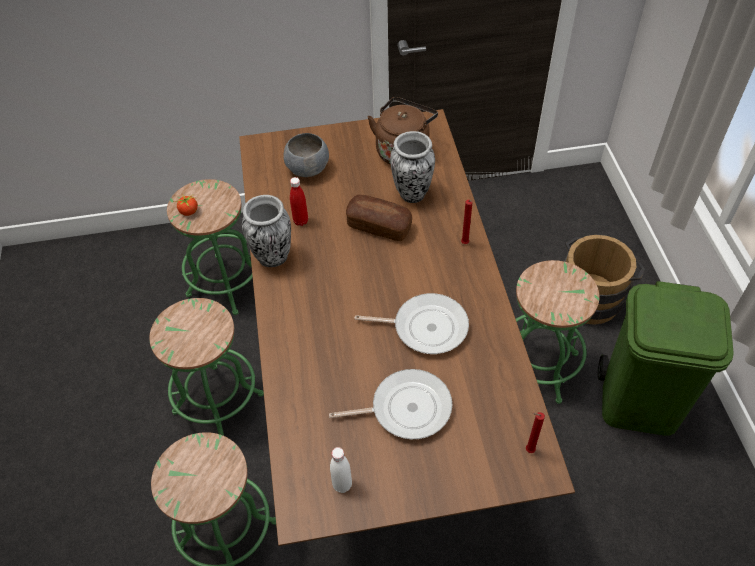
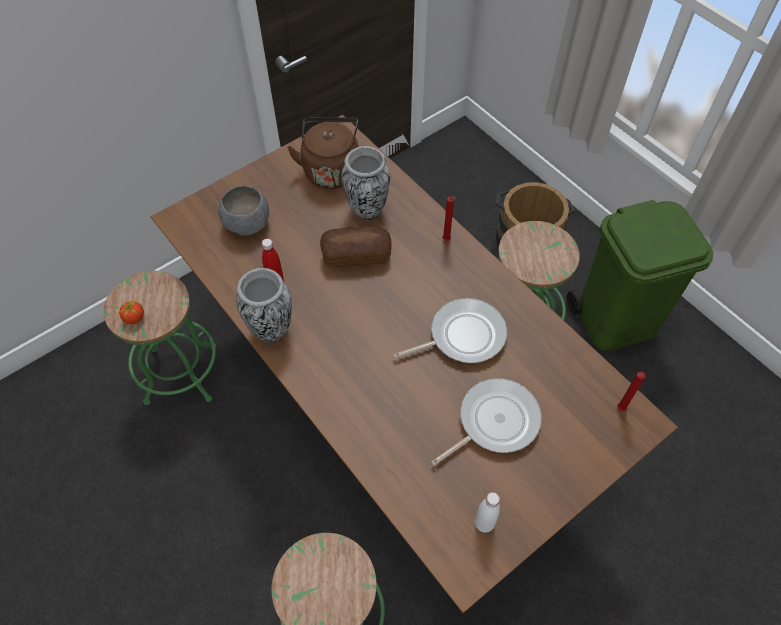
camera: 30 degrees left, 5 degrees up
green stool [149,298,264,436] -> none

